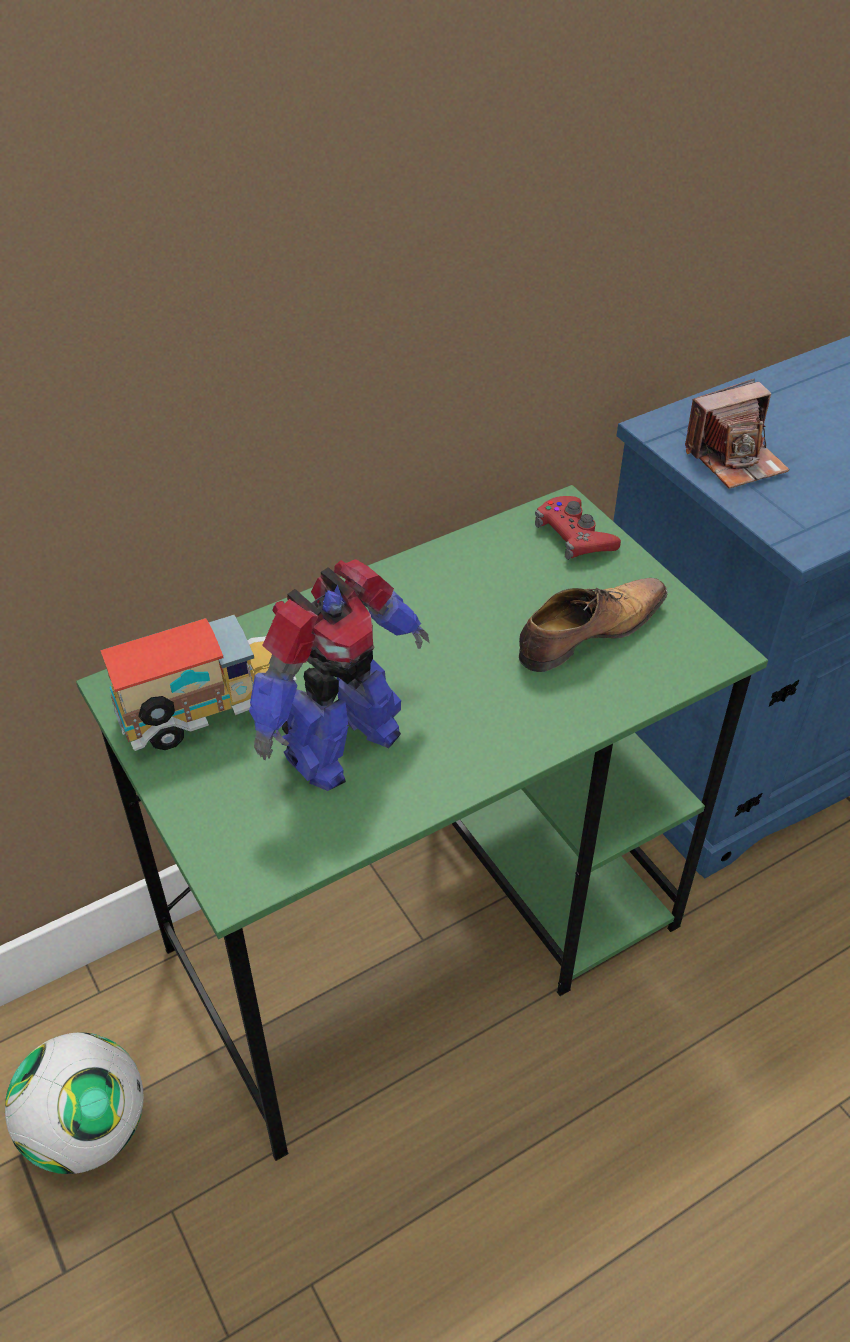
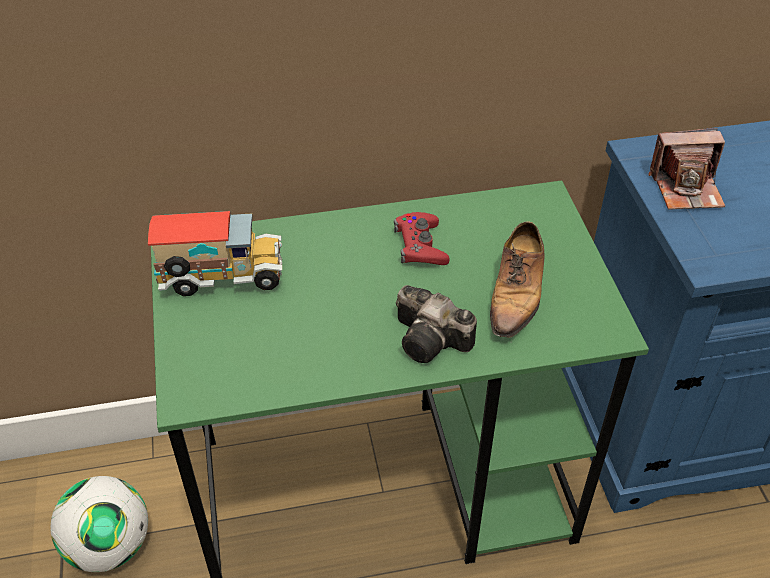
camera: 20 degrees right, 0 degrees up
toy robot [249,559,430,791] -> none
shoe [519,578,668,672] -> shoe turned 120 degrees clockwise [490,221,544,343]
red game controller [535,496,621,560] -> red game controller moved to [394,212,450,265]
none -> camera [396,285,477,363]

